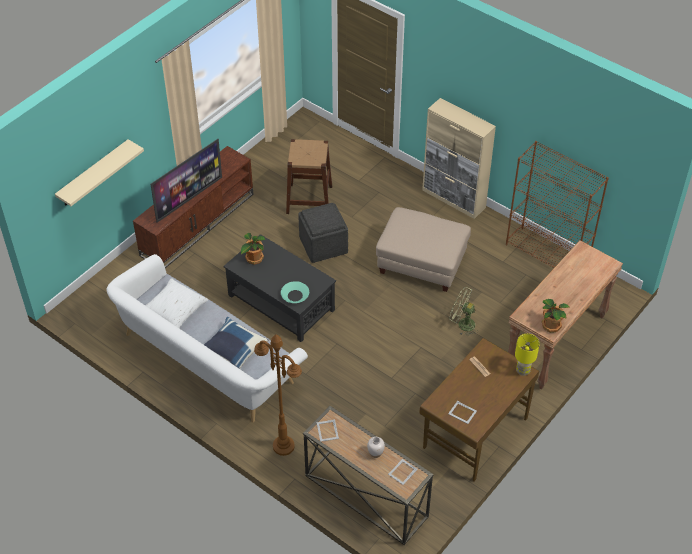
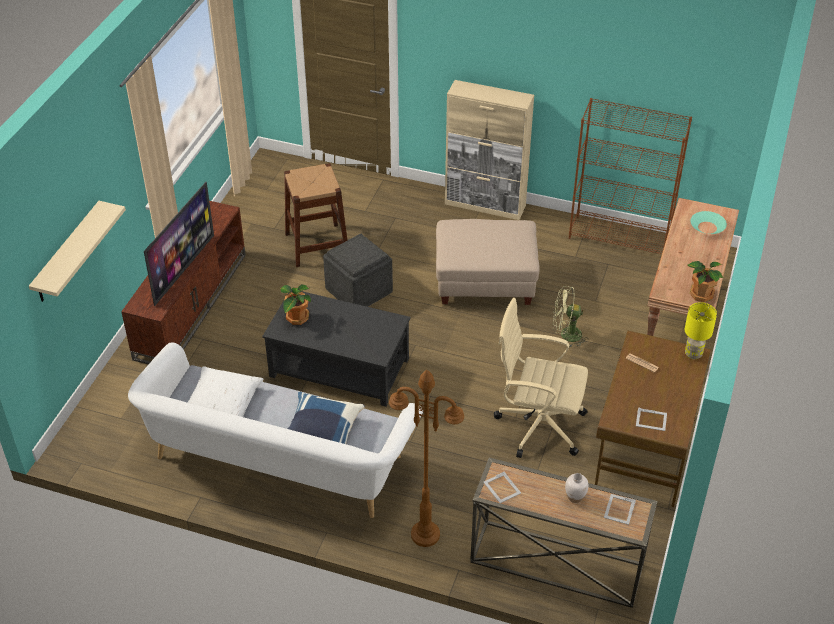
camera: 20 degrees left, 5 degrees down
turquoise bowl [281,281,309,303] -> turquoise bowl moved to [690,211,727,234]
none -> beige office chair [494,298,588,458]

